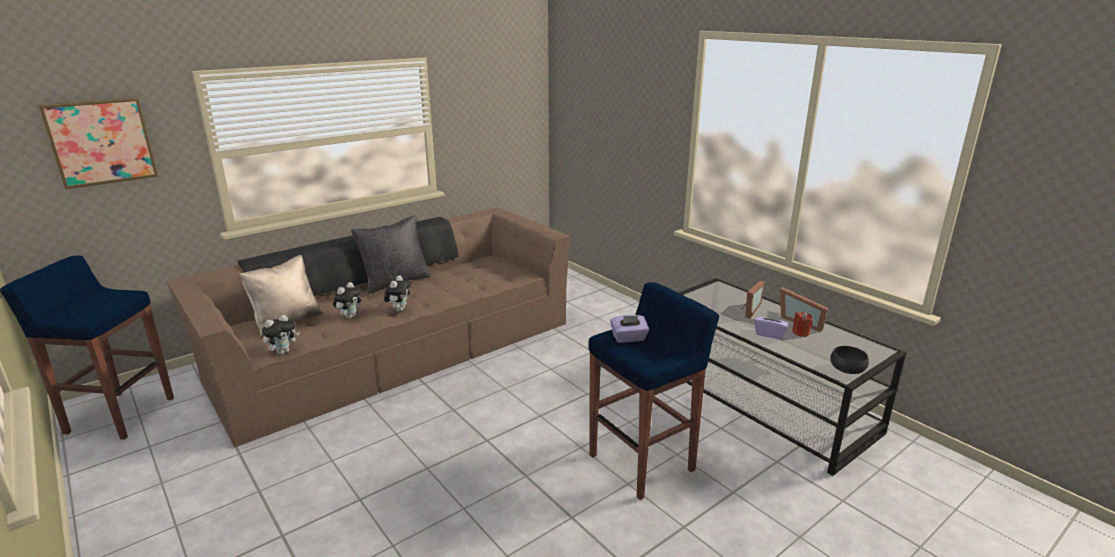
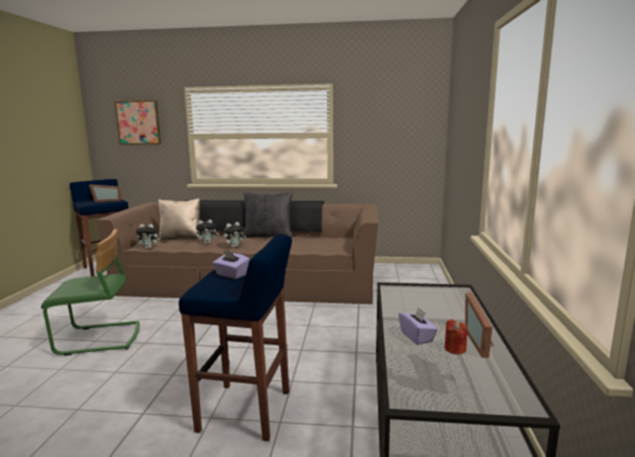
camera: 45 degrees right, 10 degrees down
picture frame [742,281,765,318] -> picture frame moved to [89,185,121,202]
black bowl [830,346,869,374] -> none
none -> green chair [41,229,140,356]

